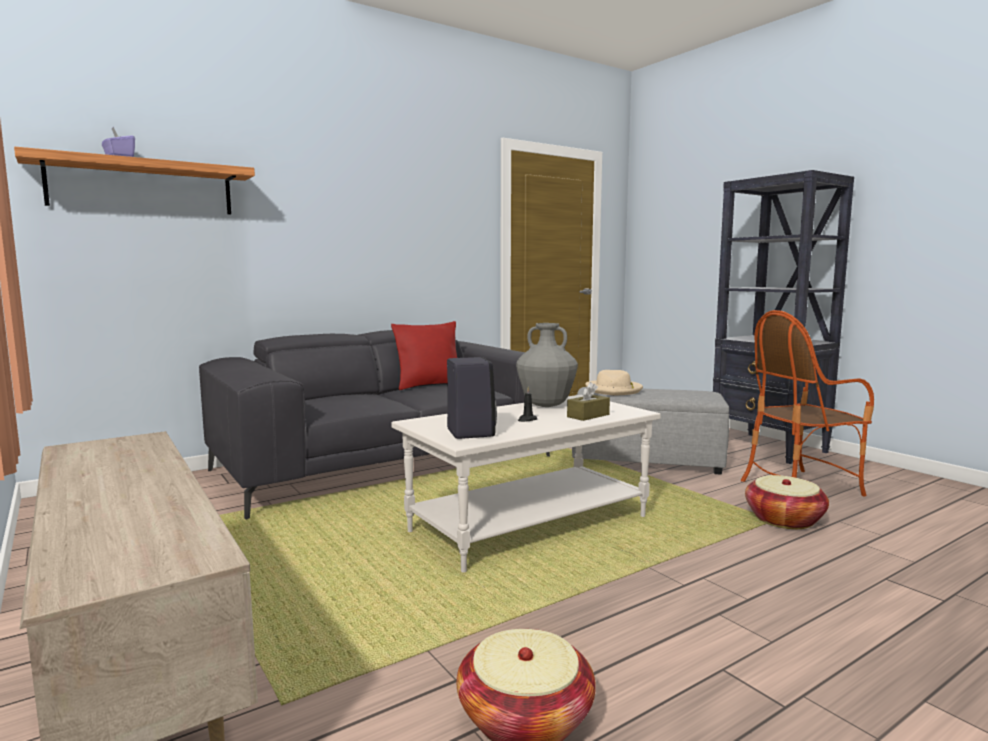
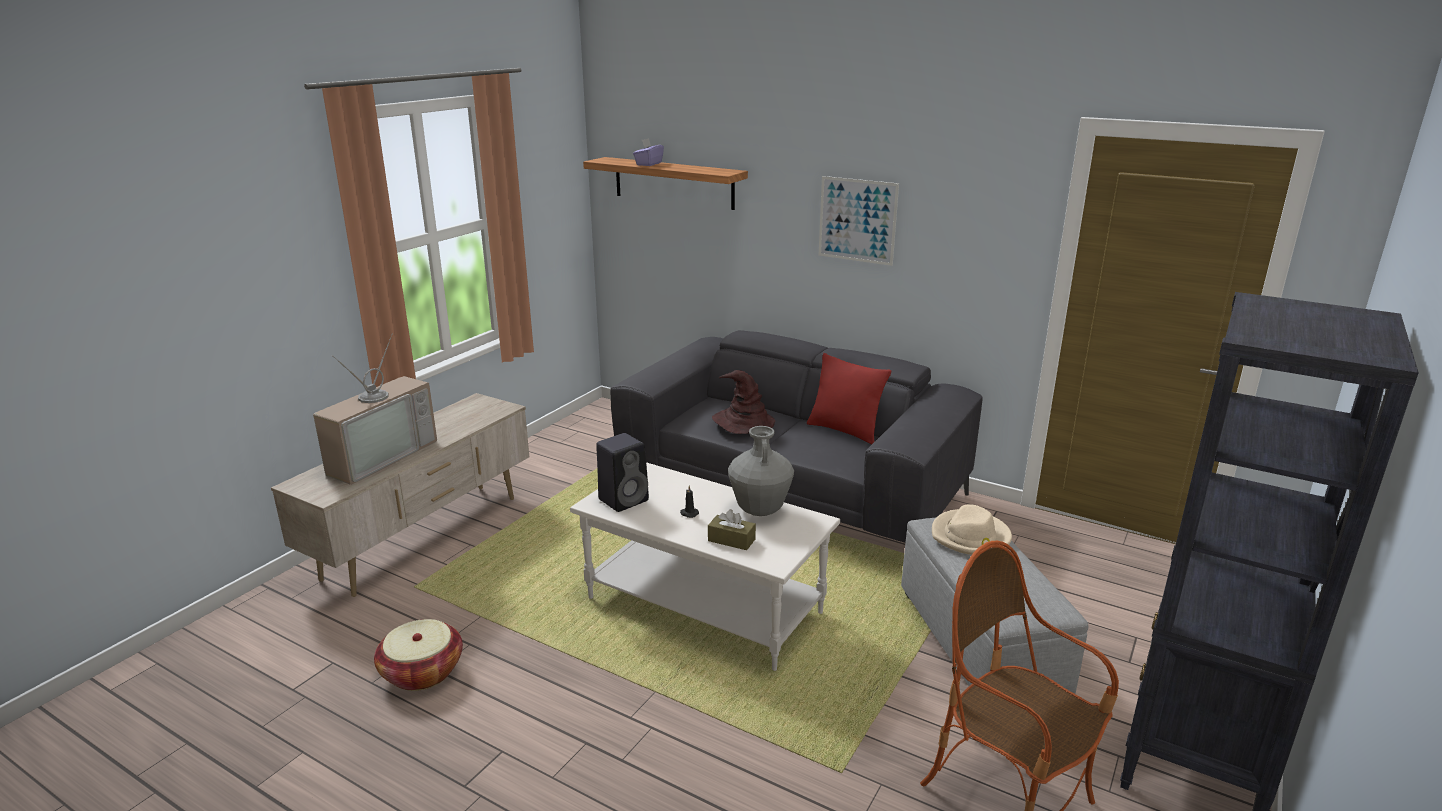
camera: 65 degrees right, 15 degrees up
basket [745,475,829,529] -> none
none -> television [313,333,437,485]
none -> brown hat [712,370,775,434]
none -> picture [819,176,899,266]

